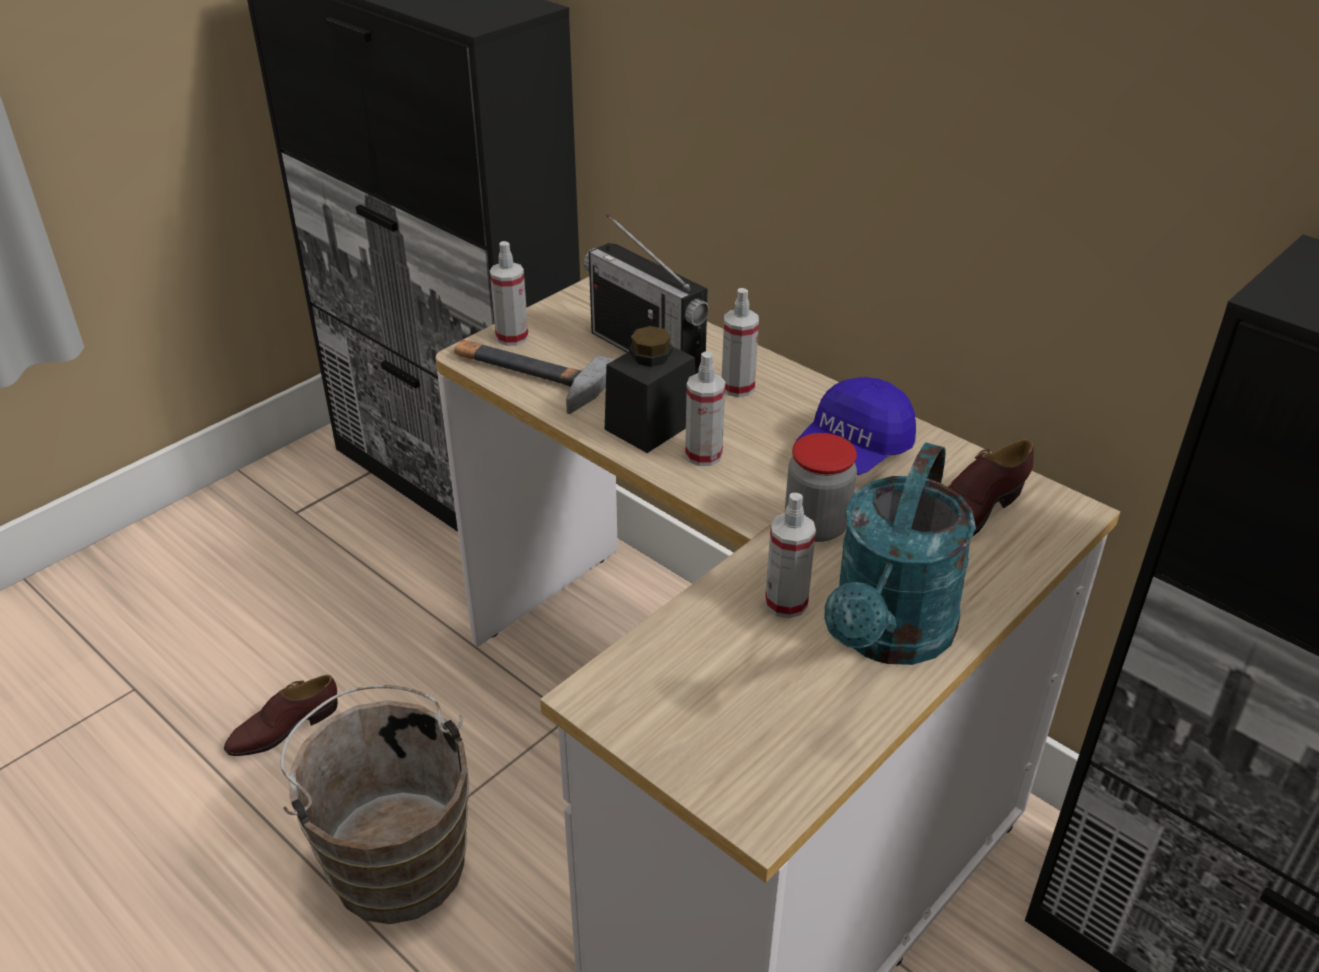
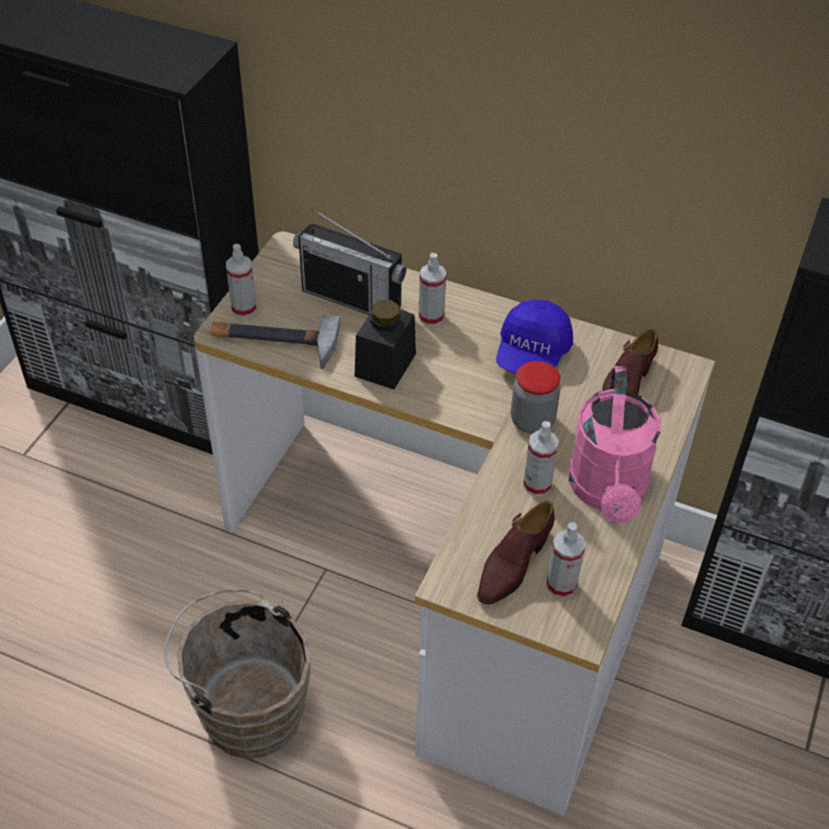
camera: 20 degrees left, 10 degrees up
brown shoe [224,675,338,756] -> brown shoe moved to [477,501,555,604]
spray bottle [685,351,725,466] -> spray bottle moved to [546,522,585,598]
turquoise watering can [825,443,976,665] -> pink watering can [568,366,661,524]

